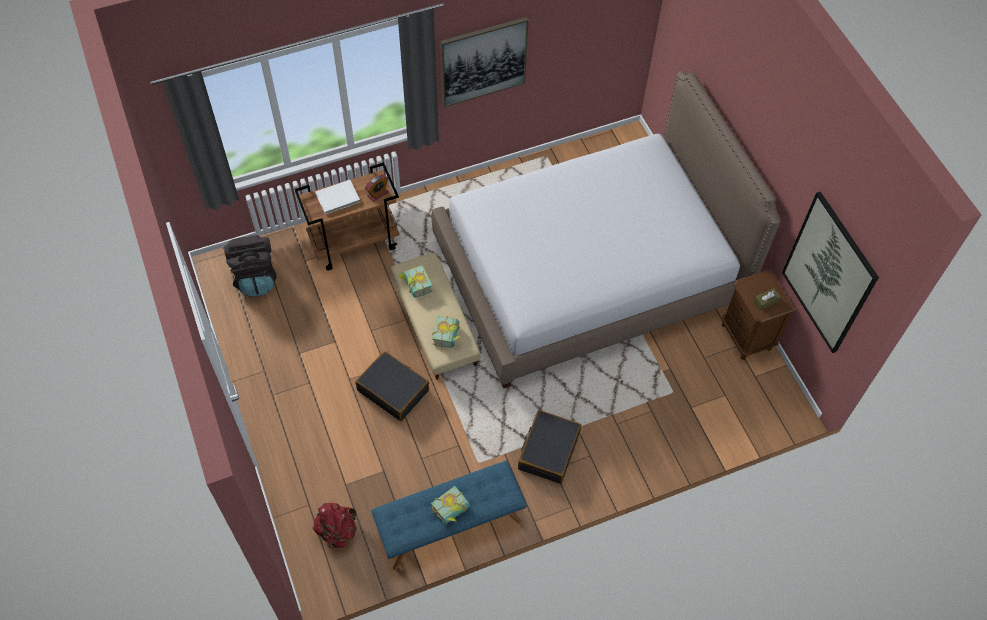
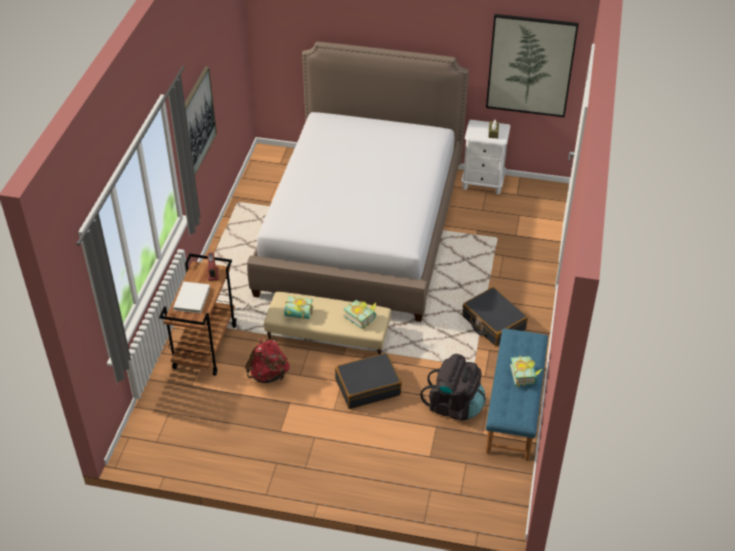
camera: 55 degrees left, 15 degrees down
black backpack [224,235,277,297] -> black backpack moved to [420,354,486,421]
red backpack [313,503,357,549] -> red backpack moved to [245,336,290,383]
brown nightstand [721,269,795,360] -> white nightstand [461,120,510,194]

